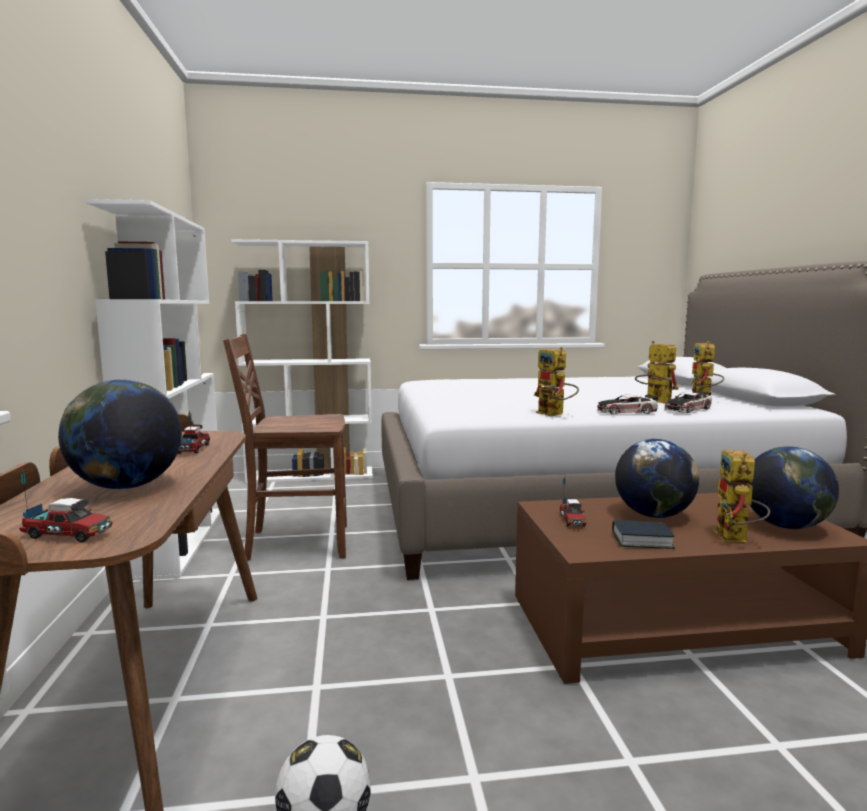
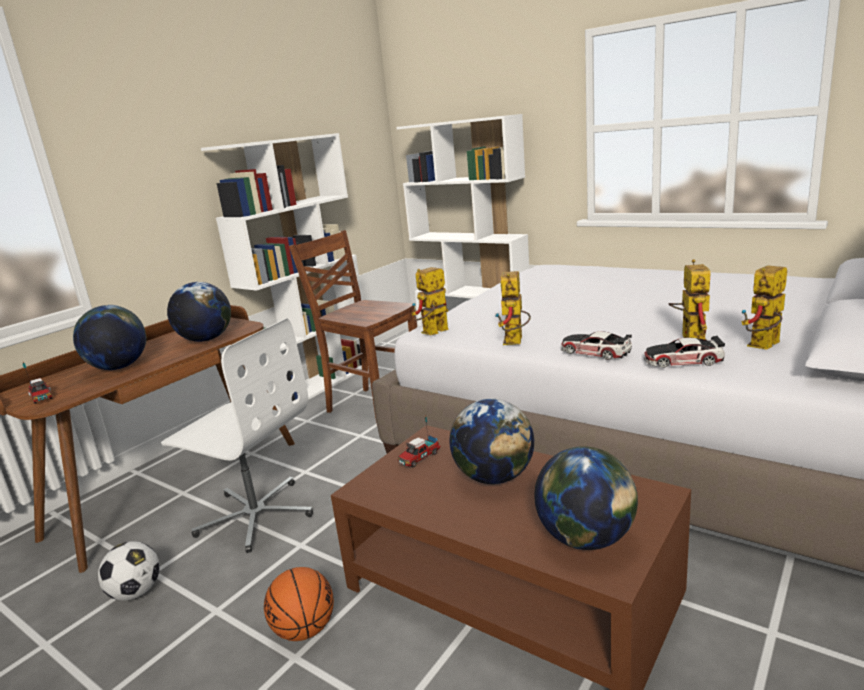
camera: 45 degrees right, 10 degrees up
toy truck [178,411,210,454] -> globe [167,282,231,342]
book [612,520,675,549] -> none
toy robot [713,450,770,542] -> toy robot moved to [412,267,449,335]
none -> white office chair [161,318,313,553]
none -> basketball [264,567,334,641]

